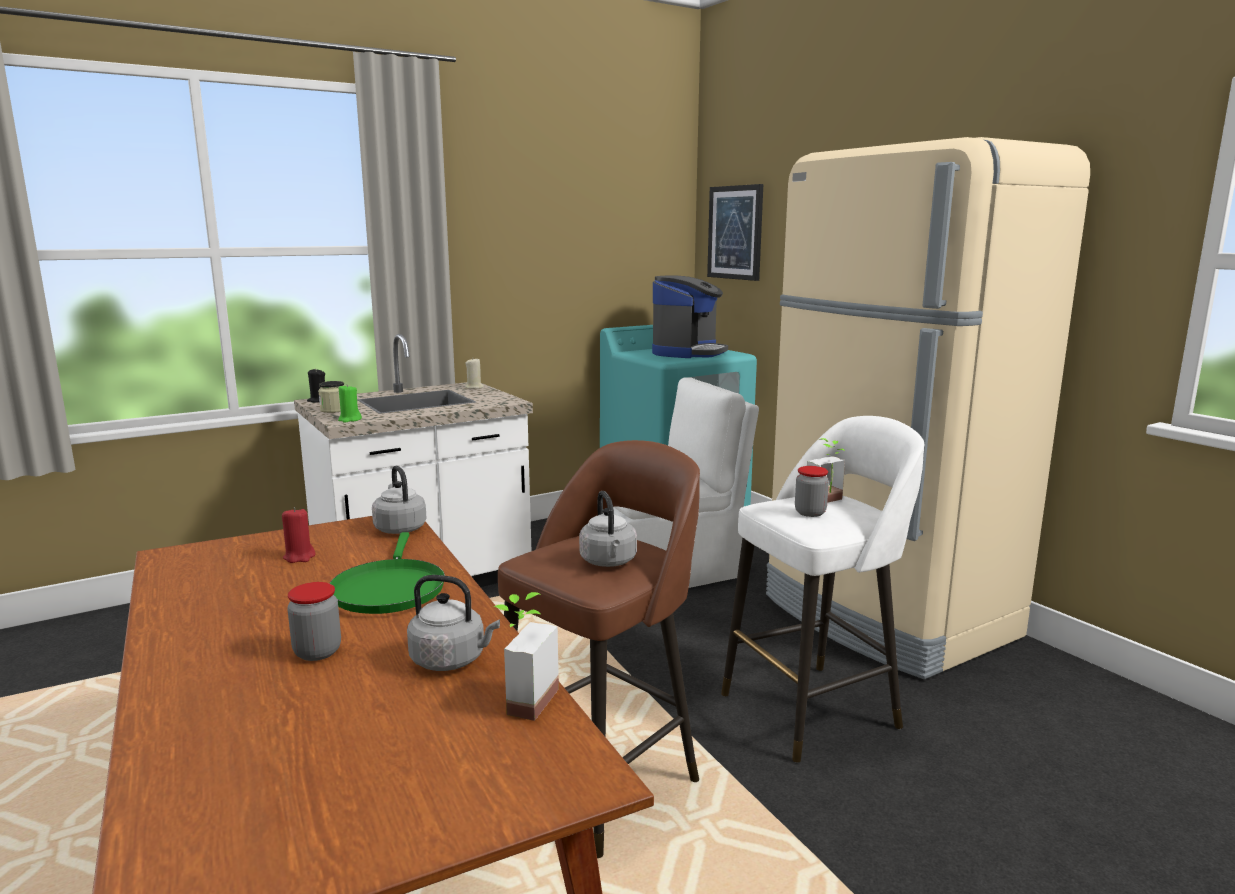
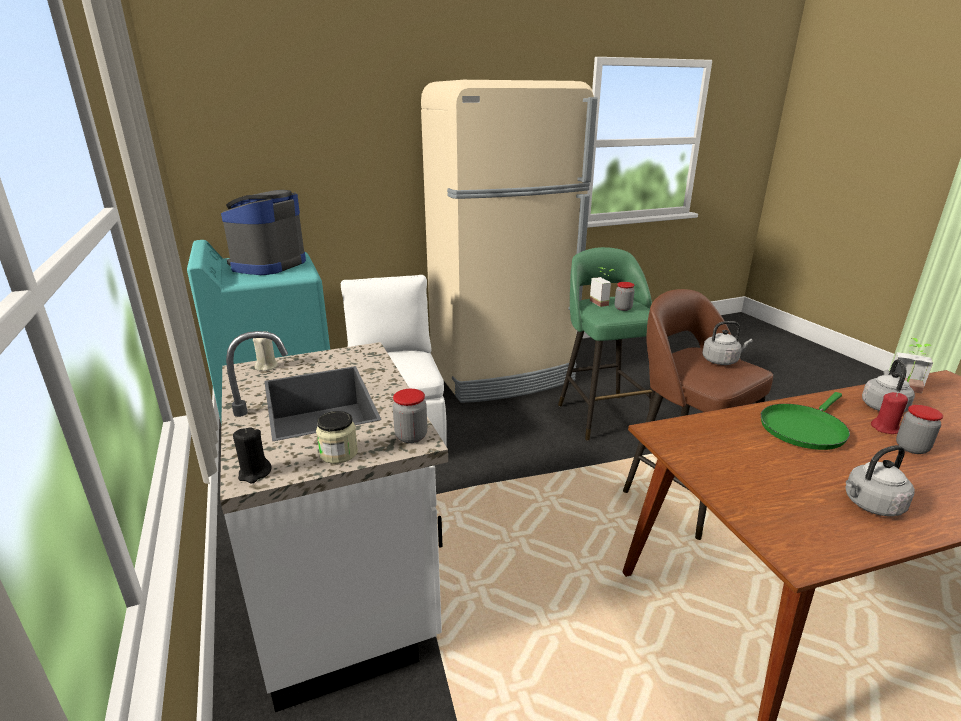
camera: 80 degrees left, 10 degrees up
red candle [282,507,316,563] -> red candle moved to [871,392,908,434]
green frying pan [329,532,445,614] -> green frying pan turned 135 degrees clockwise [761,392,850,450]
green candle [338,385,362,423] -> jar [393,389,427,443]
grey kettle [372,465,427,534] -> grey kettle moved to [845,445,915,516]
coffee machine [652,276,728,358] -> coffee machine turned 105 degrees counterclockwise [221,190,306,275]
picture [707,184,763,281] -> none
white stool [721,416,924,763] -> green stool [558,247,655,441]

